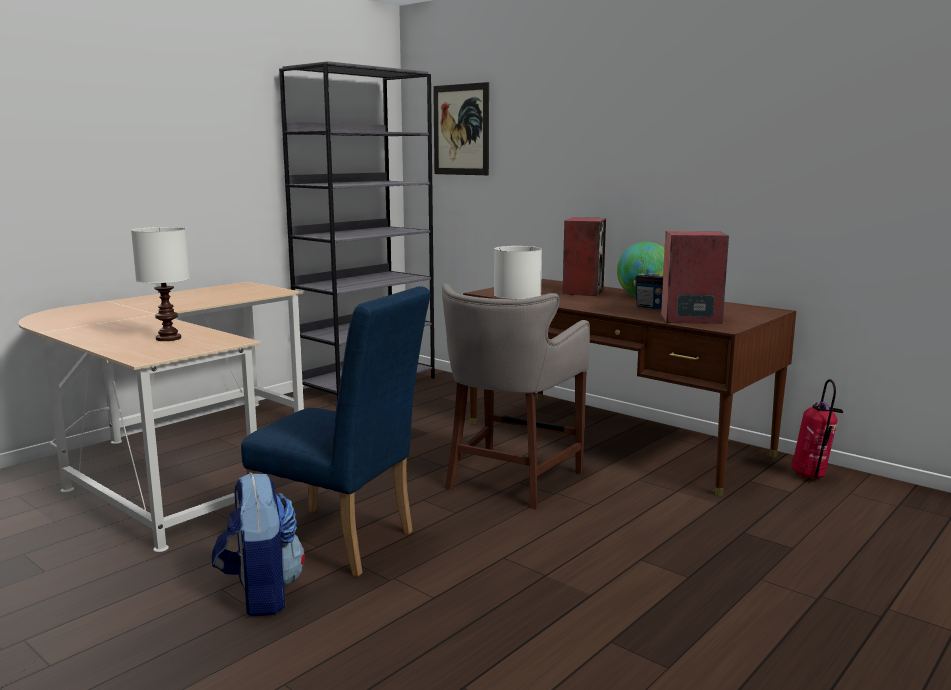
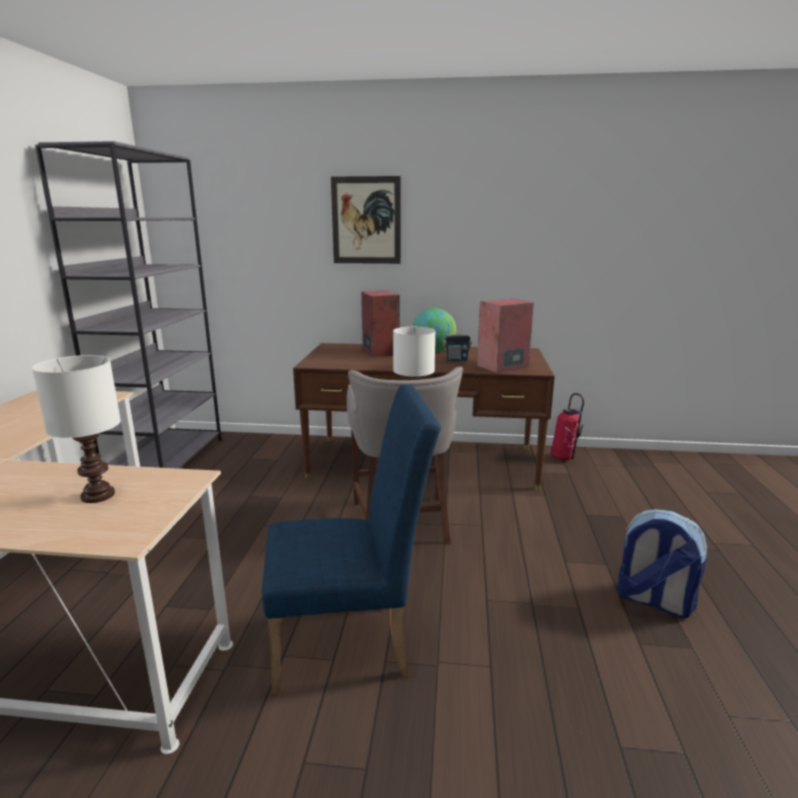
camera: 35 degrees left, 5 degrees up
backpack [211,472,305,616] -> backpack moved to [618,509,707,618]
picture [433,82,489,175] -> picture moved to [331,176,401,264]

